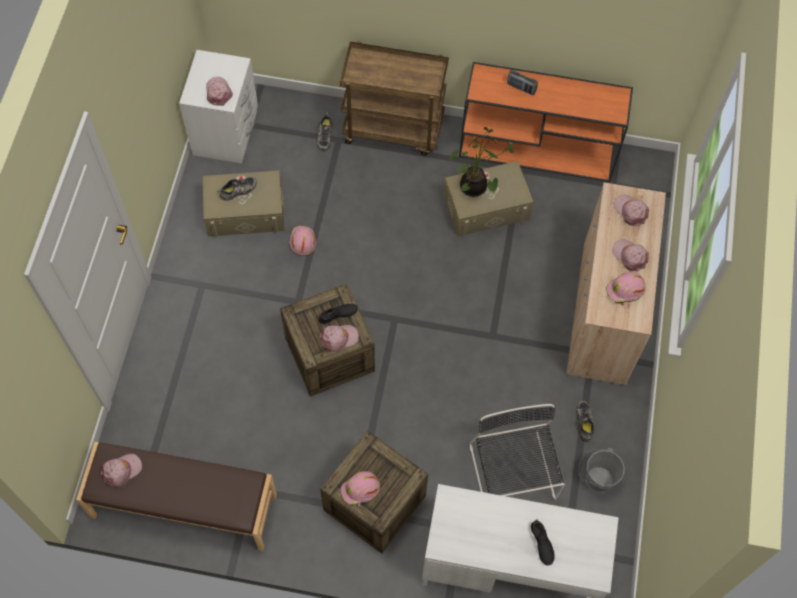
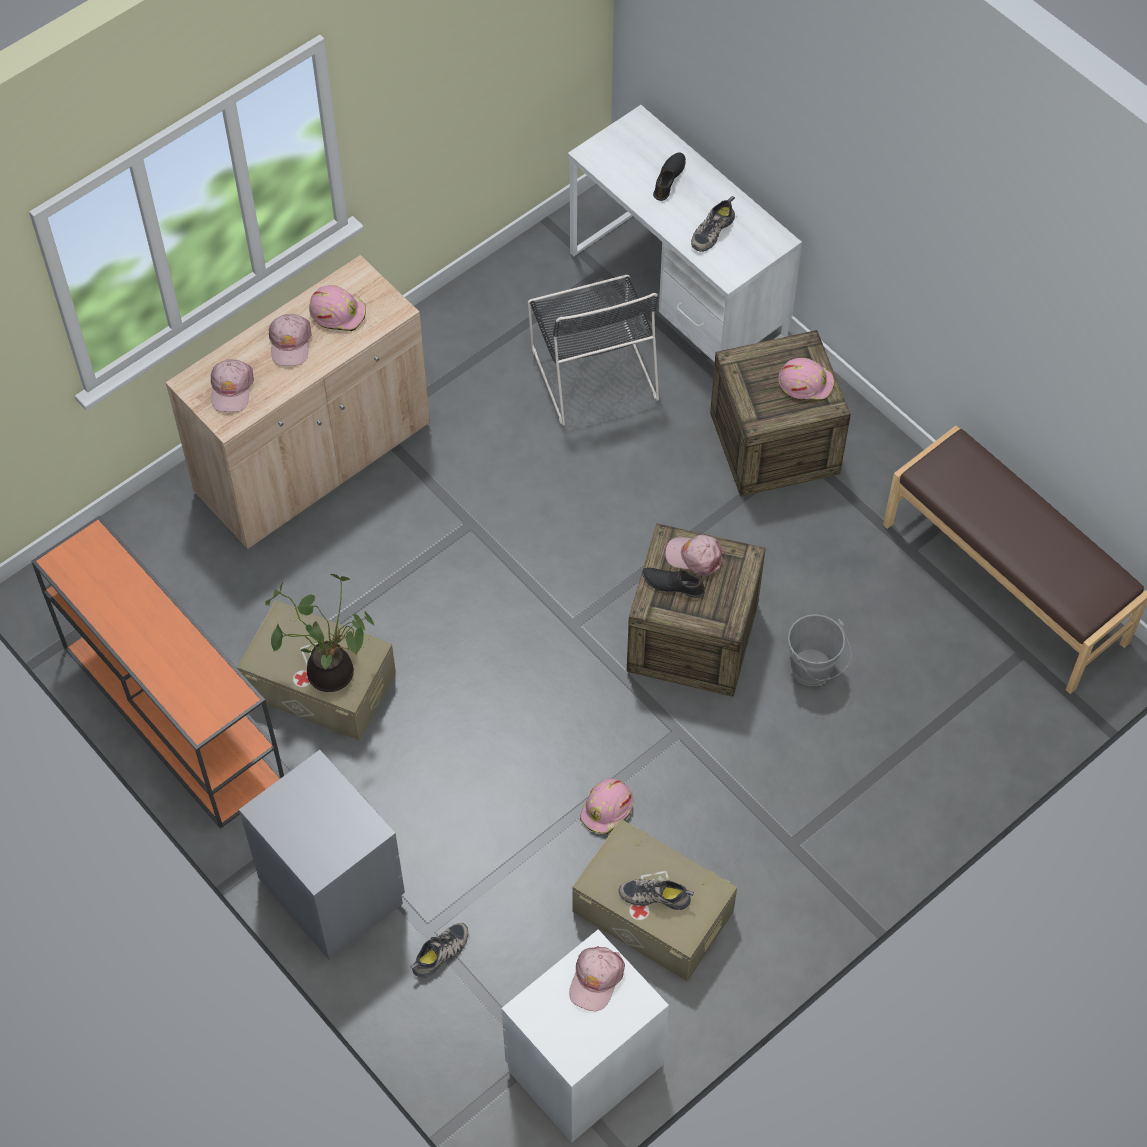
camera: 140 degrees left, 5 degrees down
pink cap [101,454,142,487] -> none
brown cart [340,41,449,156] -> grey nightstand [239,750,405,961]
black chair [470,404,565,500] -> black chair turned 45 degrees counterclockwise [528,275,659,426]
radio [507,70,538,95] -> none
shoe [576,400,594,442] -> shoe moved to [691,196,735,252]
grey bucket [579,448,625,493] -> grey bucket moved to [788,614,852,686]

